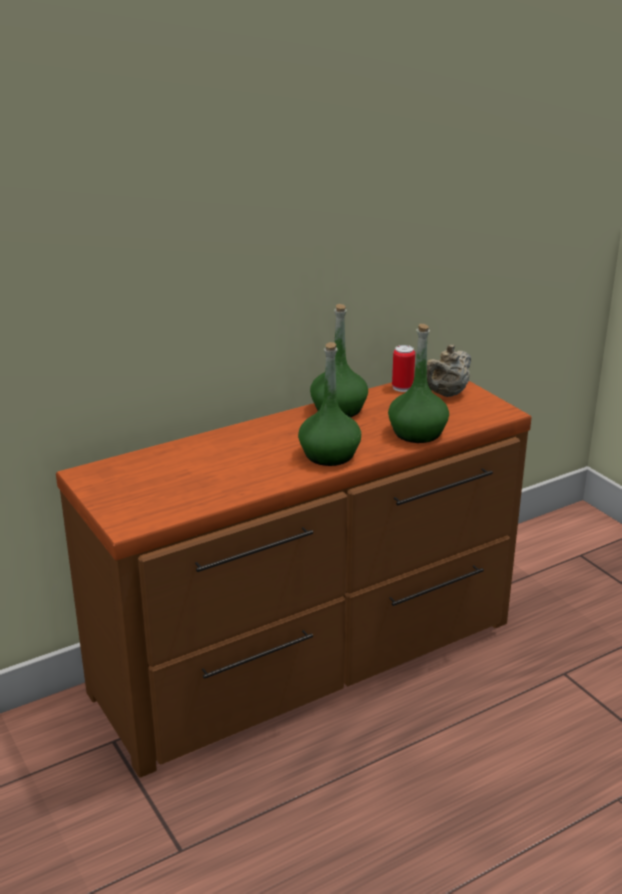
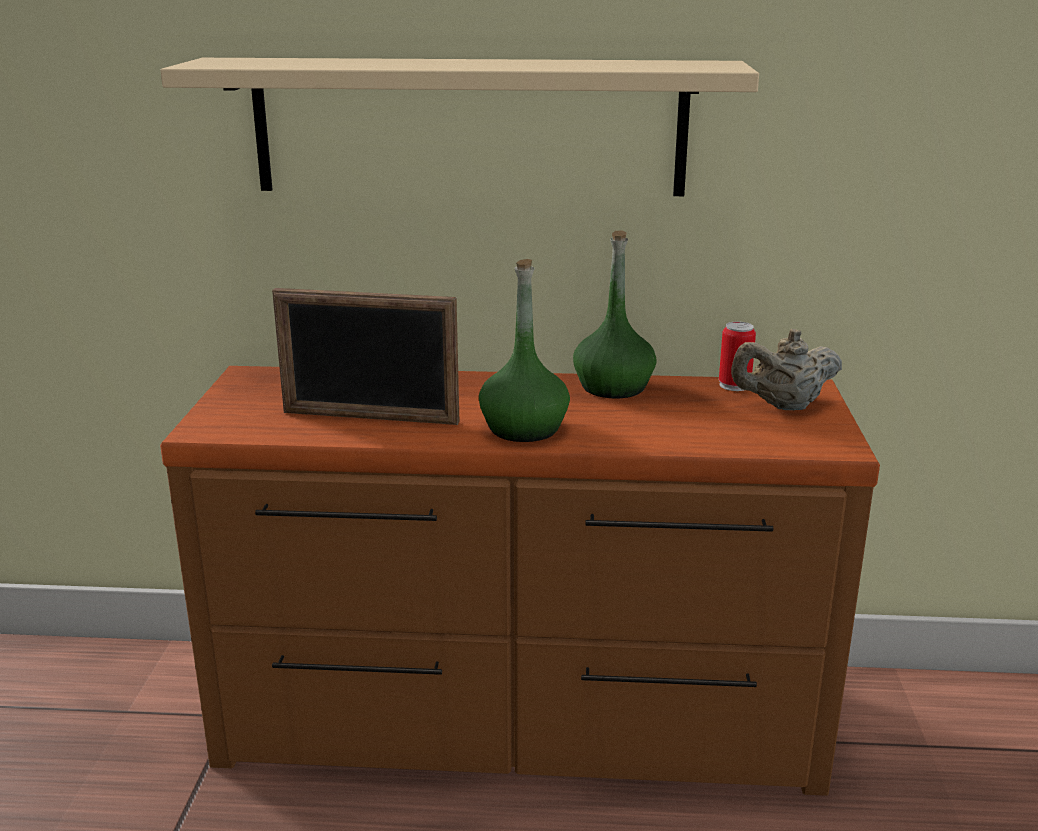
camera: 35 degrees right, 5 degrees down
green bottle [388,324,449,443] -> none
none -> beige shelf [160,58,759,196]
none -> picture frame [272,288,459,425]

